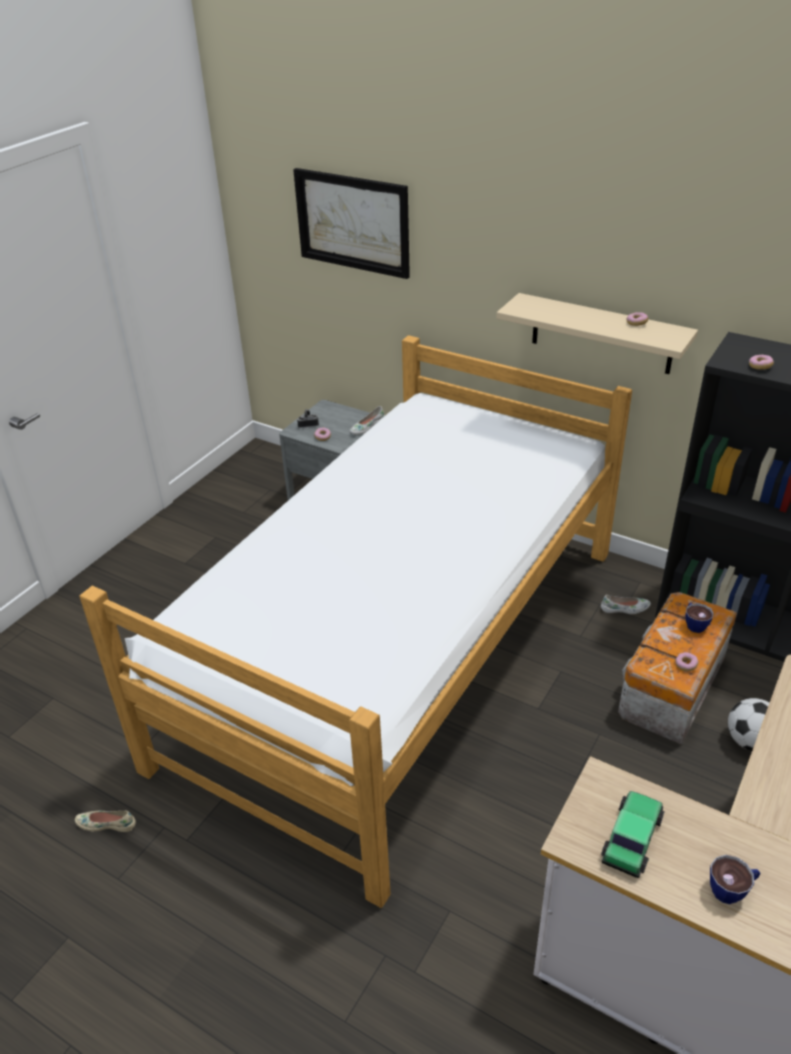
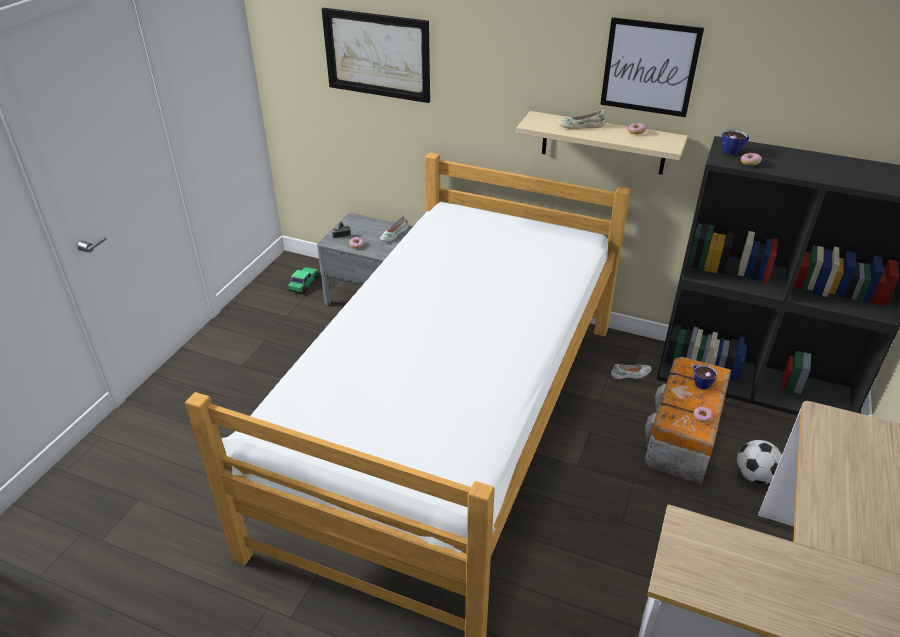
camera: 10 degrees left, 0 degrees up
beige shoe [75,811,136,832] -> beige shoe moved to [558,110,605,129]
toy car [601,791,665,878] -> toy car moved to [288,267,319,293]
cup [710,855,760,904] -> cup moved to [722,129,749,155]
none -> picture [600,17,704,117]

